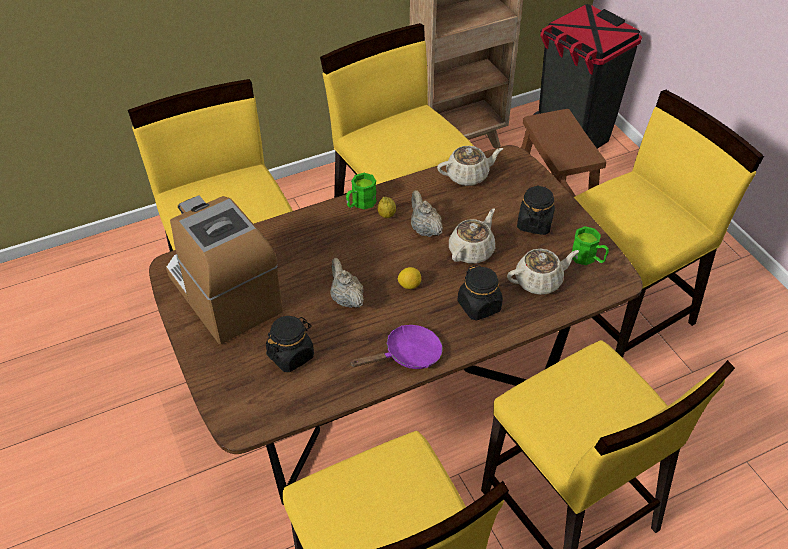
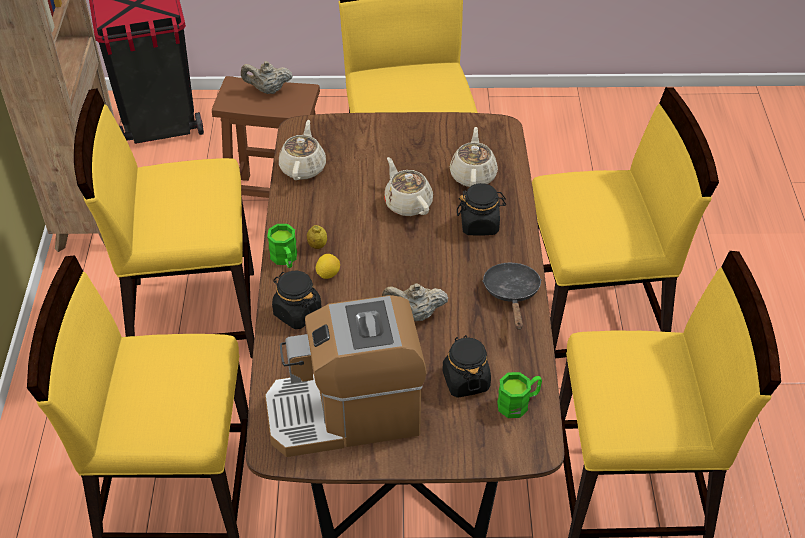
camera: 65 degrees left, 0 degrees up
purple frying pan [350,325,443,369] -> black frying pan [482,263,542,329]
lemon [398,267,421,289] -> lemon moved to [316,254,340,279]
beige teapot [411,190,443,237] -> beige teapot moved to [241,61,293,94]
black jar [517,185,555,235] -> black jar moved to [272,271,322,329]
green mug [572,226,609,265] -> green mug moved to [497,372,542,418]

